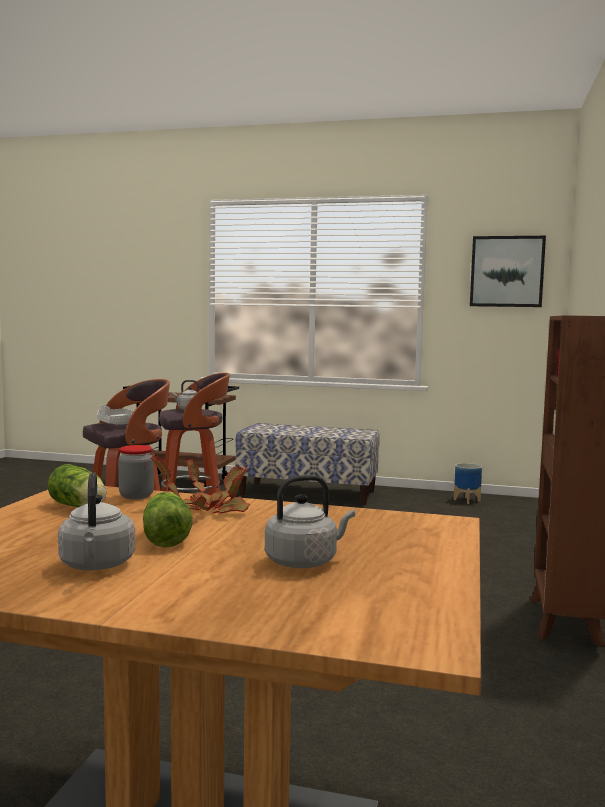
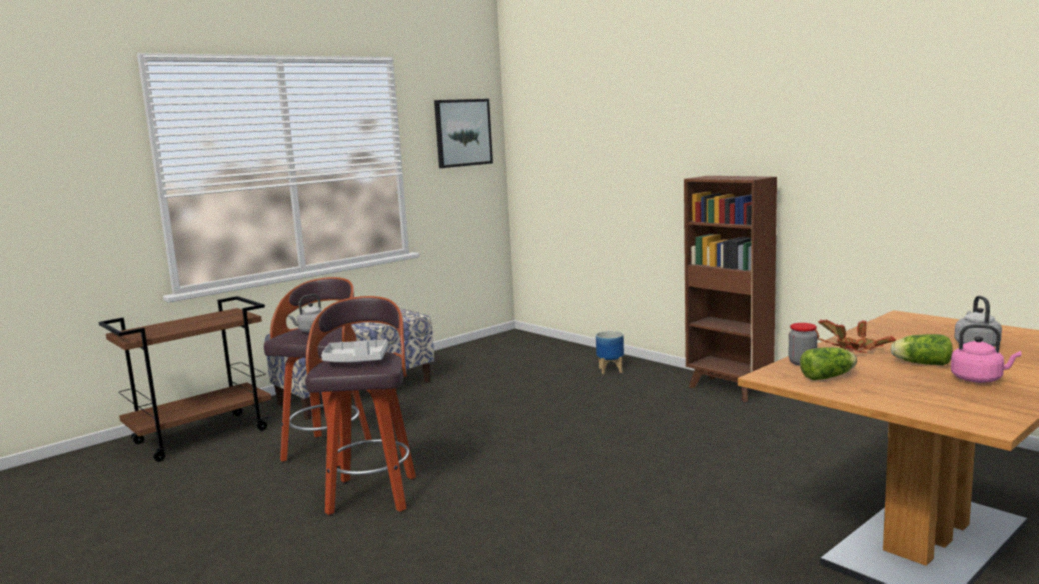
camera: 55 degrees left, 5 degrees up
grey kettle [58,472,135,570] -> pink kettle [951,324,1022,383]
planter [454,463,482,504] -> planter moved to [596,331,624,374]

